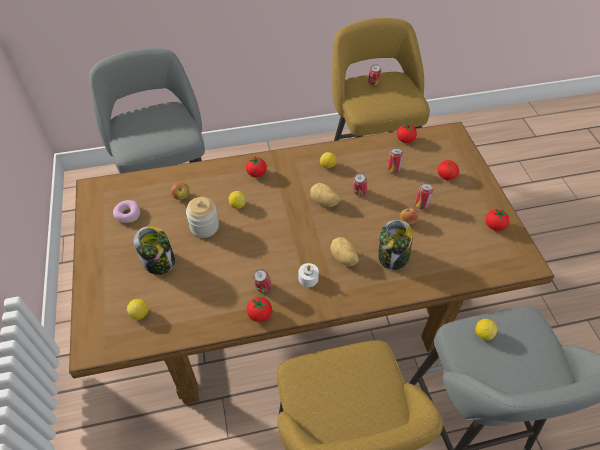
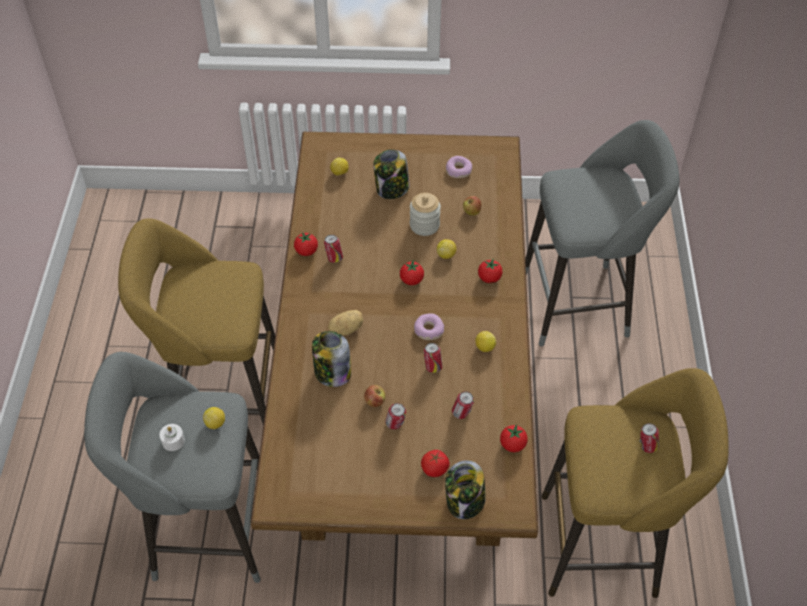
camera: 105 degrees right, 0 degrees up
white candle [299,263,319,287] -> white candle moved to [159,424,185,451]
potato [310,183,340,207] -> donut [414,314,444,340]
tomato [486,209,509,231] -> tomato moved to [400,260,424,285]
none -> jar [445,460,486,519]

